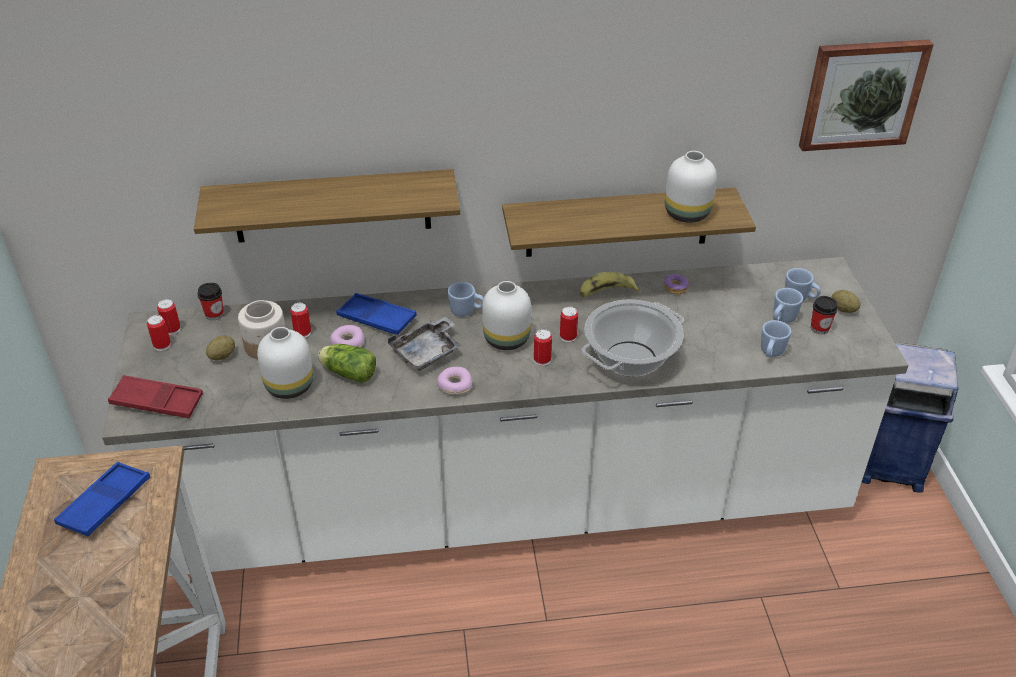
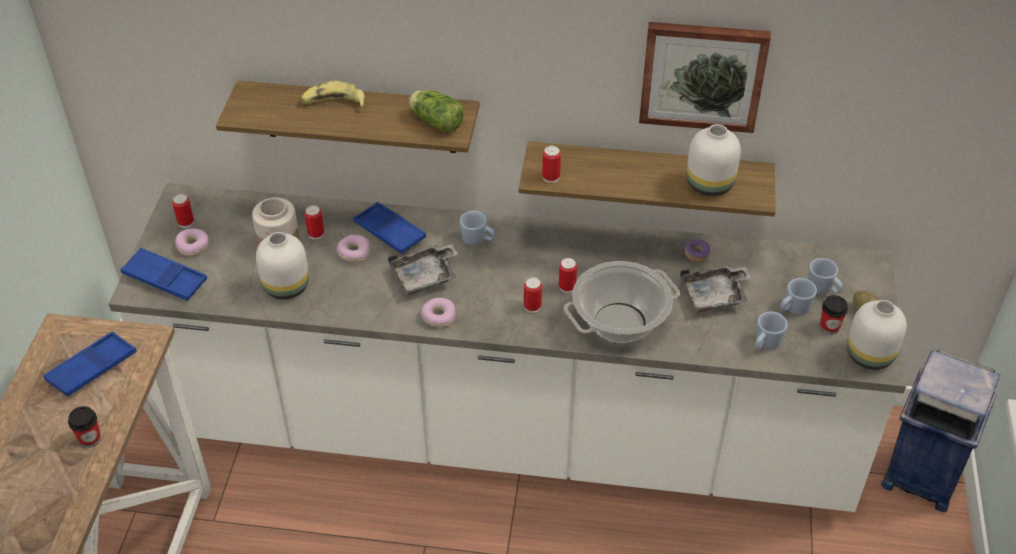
camera: 15 degrees right, 5 degrees up
red tray [108,375,203,419] -> blue tray [120,248,207,301]
can [157,299,181,335] -> can moved to [542,146,561,183]
cup [197,282,224,320] -> cup moved to [68,406,101,448]
potato [206,336,235,360] -> none
lettuce [318,344,376,383] -> lettuce moved to [409,90,464,133]
white vase [482,281,531,350] -> white vase moved to [847,300,907,370]
banana [580,272,640,297] -> banana moved to [301,81,365,108]
picture [799,40,934,151] -> picture moved to [639,22,771,133]
none -> donut [175,229,209,256]
none -> grey tray [680,266,752,313]

